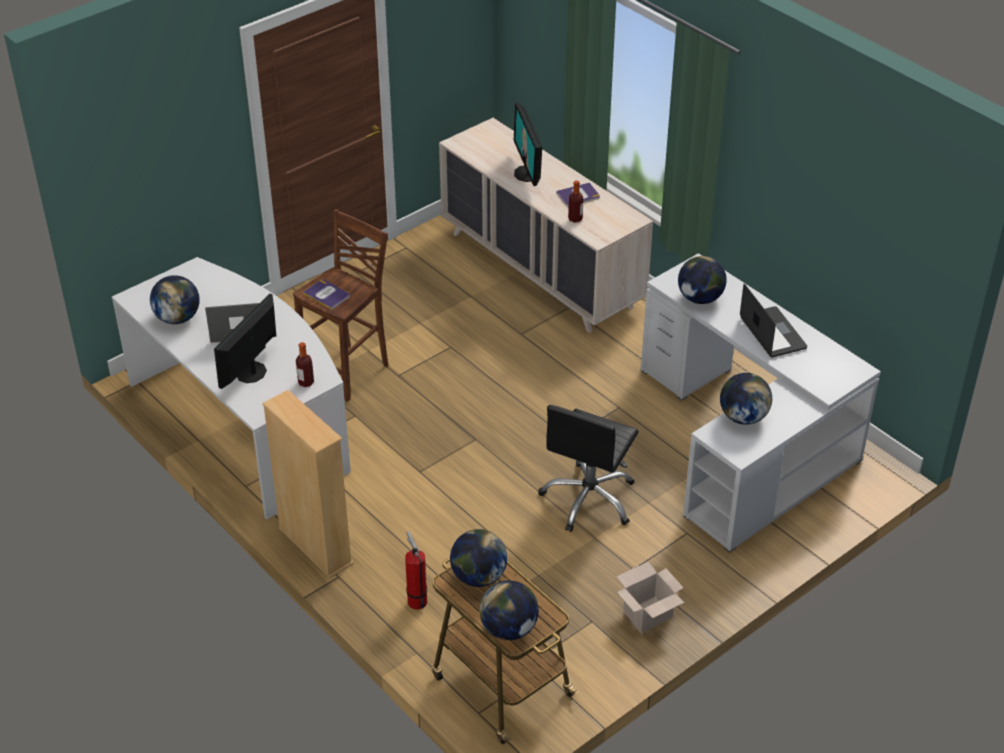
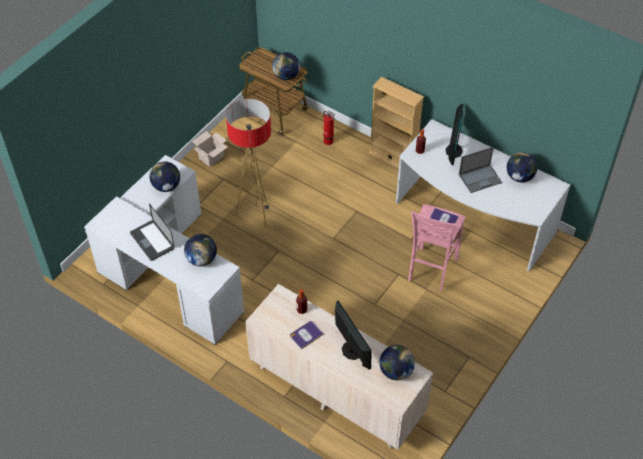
camera: 165 degrees right, 10 degrees up
brown stool [293,209,389,402] -> pink stool [408,204,465,291]
globe [479,580,539,640] -> globe moved to [379,345,415,380]
black office chair [538,405,639,532] -> floor lamp [226,99,271,228]

